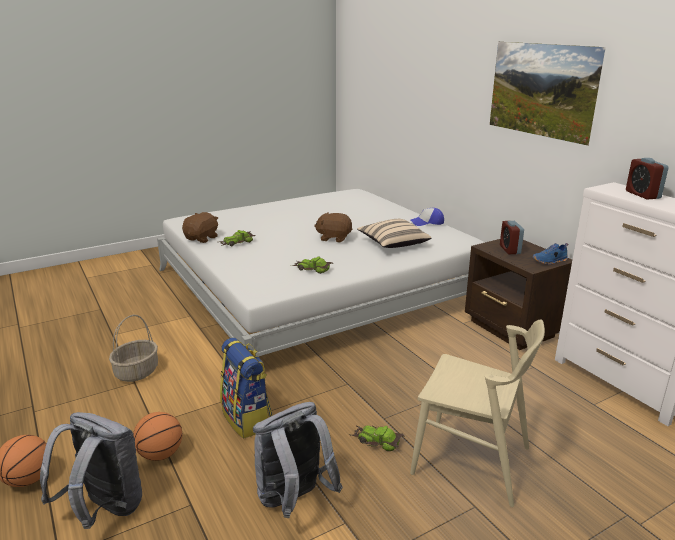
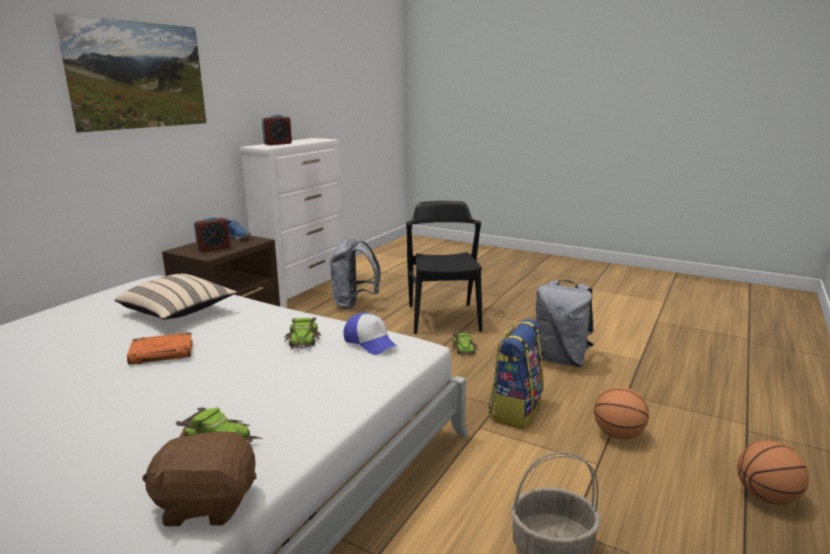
camera: 120 degrees left, 5 degrees down
grey backpack [40,412,142,529] -> grey backpack moved to [330,239,381,309]
brown plush toy [314,212,353,242] -> orange book [127,332,193,365]
cap [410,208,444,226] -> cap moved to [343,313,397,355]
beige chair [410,319,545,507] -> black chair [406,201,482,334]

